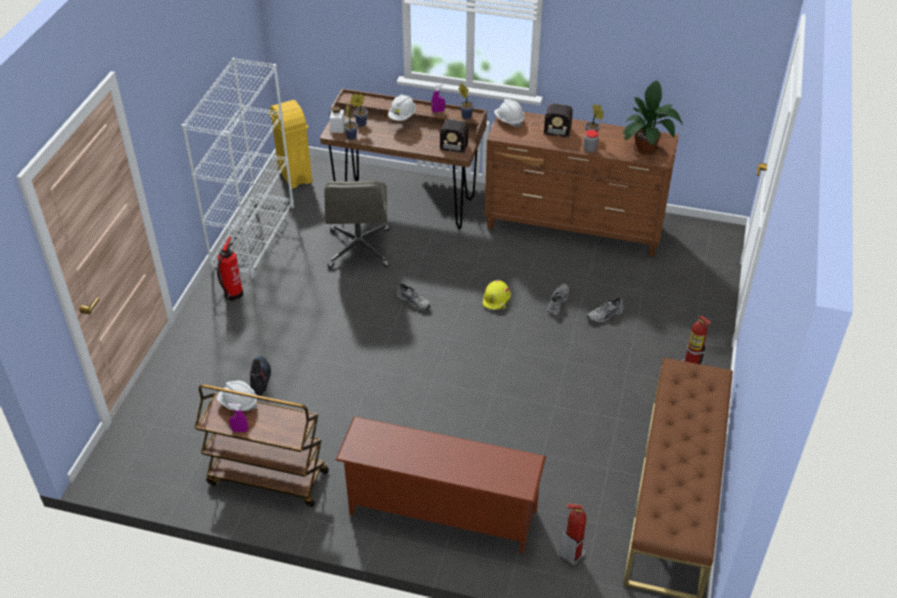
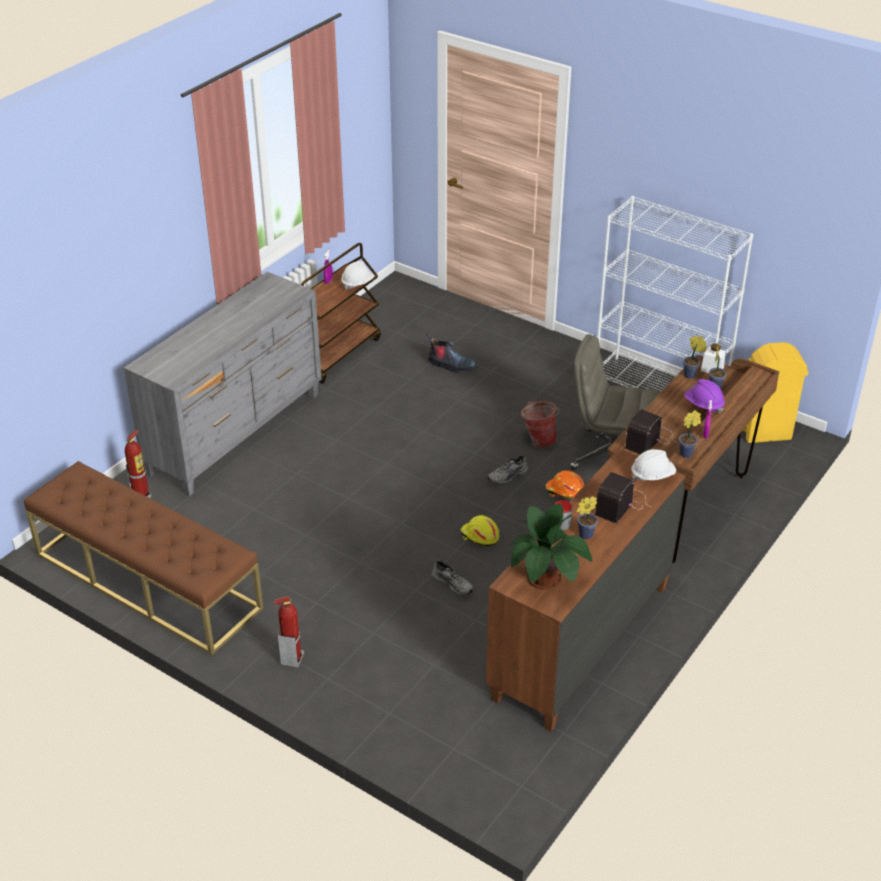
camera: 110 degrees right, 5 degrees down
fire extinguisher [217,236,243,301] -> none
brown shoe rack [336,416,546,554] -> grey dresser [124,272,322,496]
white hard hat [388,94,416,121] -> purple hard hat [684,379,725,413]
grey shoe [587,297,624,323] -> none
none -> bucket [521,401,559,448]
none -> orange hard hat [546,470,584,499]

